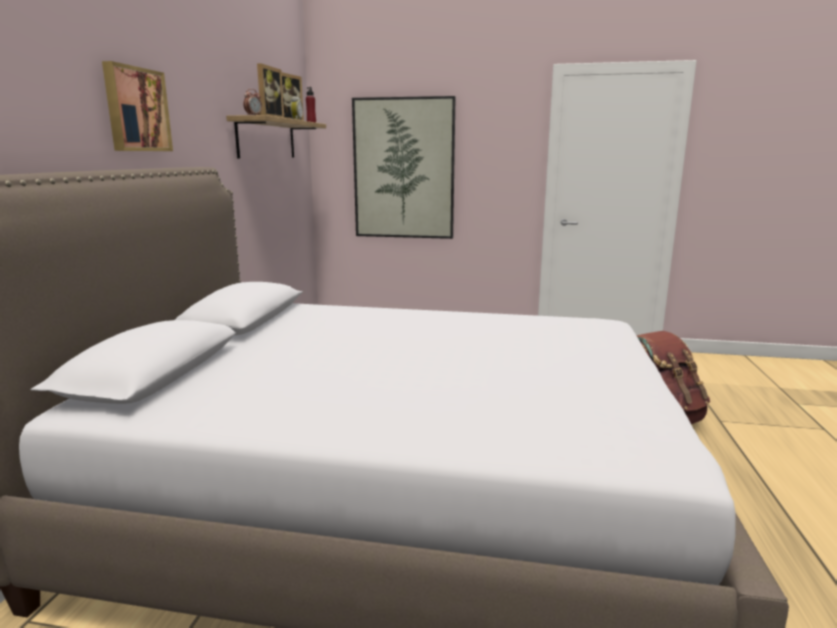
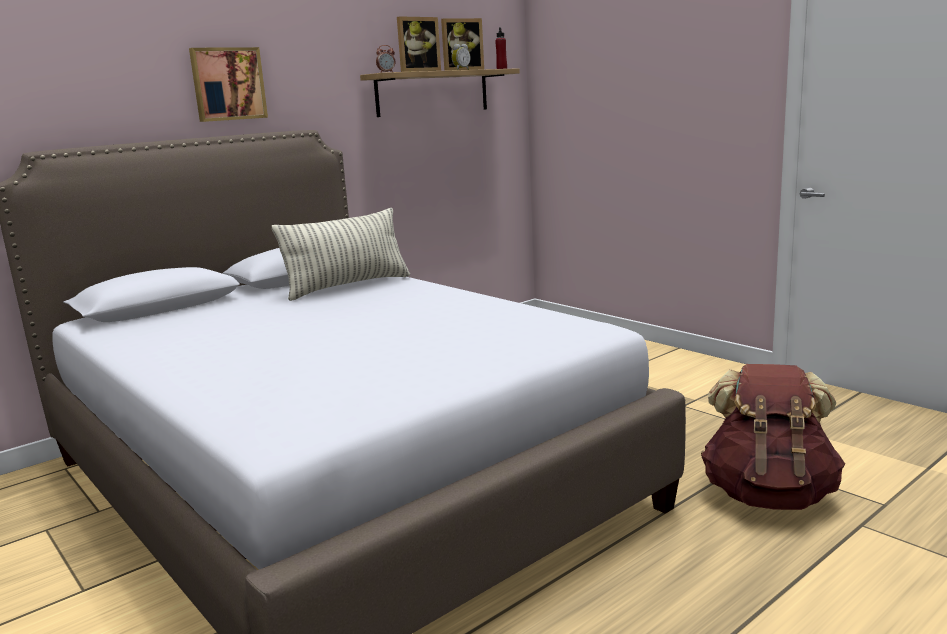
camera: 40 degrees right, 0 degrees up
picture [352,96,456,239] -> none
none -> pillow [272,208,410,301]

